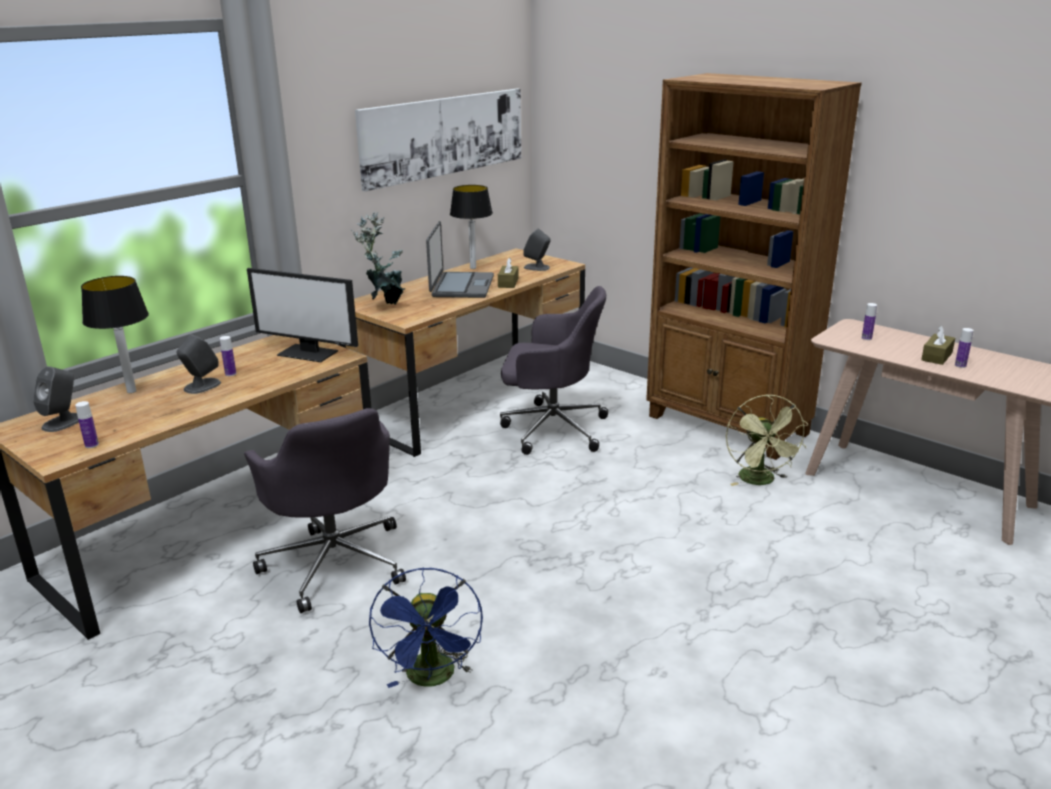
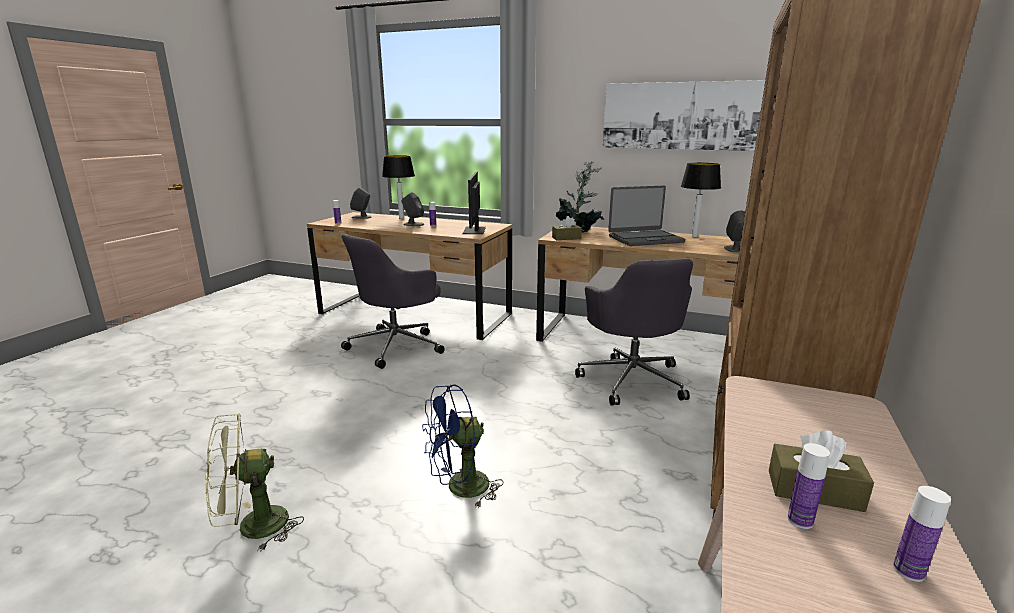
camera: 70 degrees right, 5 degrees down
blue fan [369,567,483,688] -> blue fan moved to [422,385,504,509]
brown tissue box [498,258,519,288] -> brown tissue box moved to [552,216,582,240]
green fan [726,395,808,486] -> green fan moved to [206,413,304,552]
bottle [862,303,877,340] -> bottle moved to [893,486,951,582]

